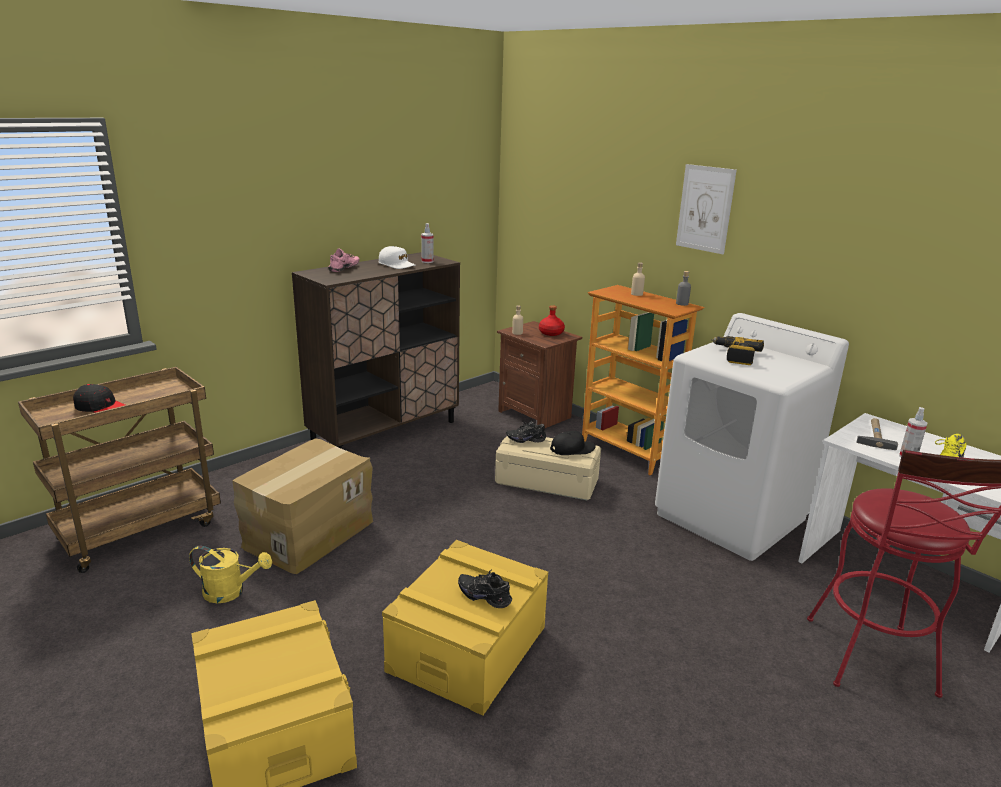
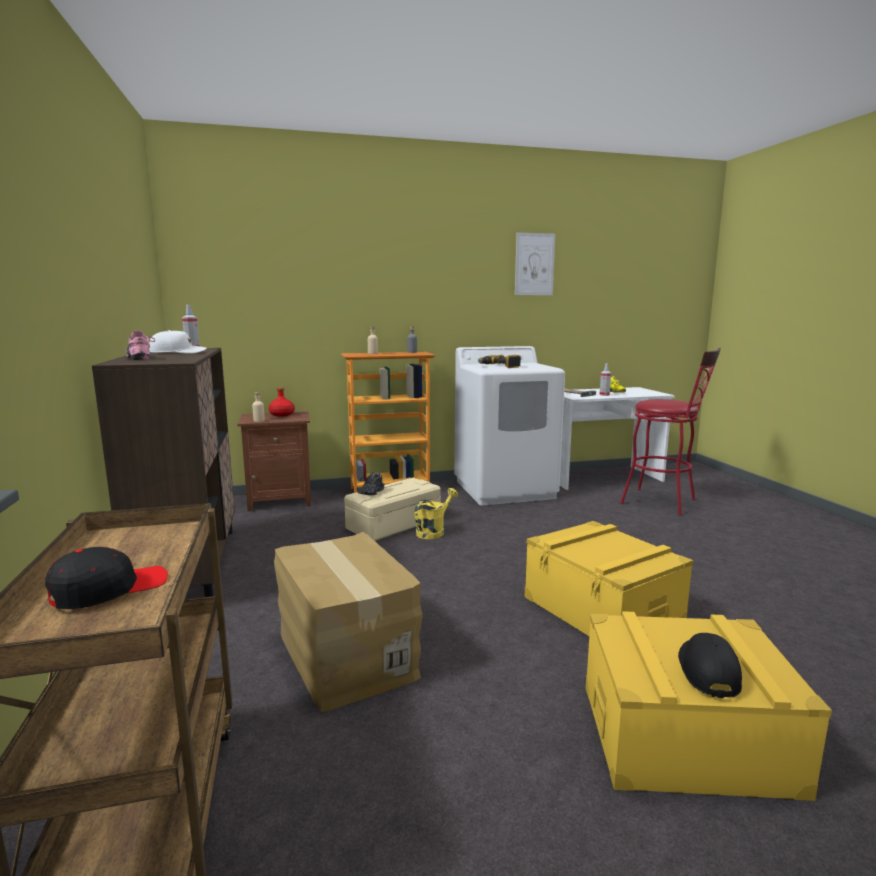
camera: 60 degrees left, 10 degrees down
yellow watering can [189,546,272,603] -> yellow watering can moved to [414,488,458,539]
black shoe [458,569,512,608] -> none
black cap [550,431,596,455] -> black cap moved to [678,633,742,698]
picture [676,164,737,254] -> picture moved to [515,232,555,295]

